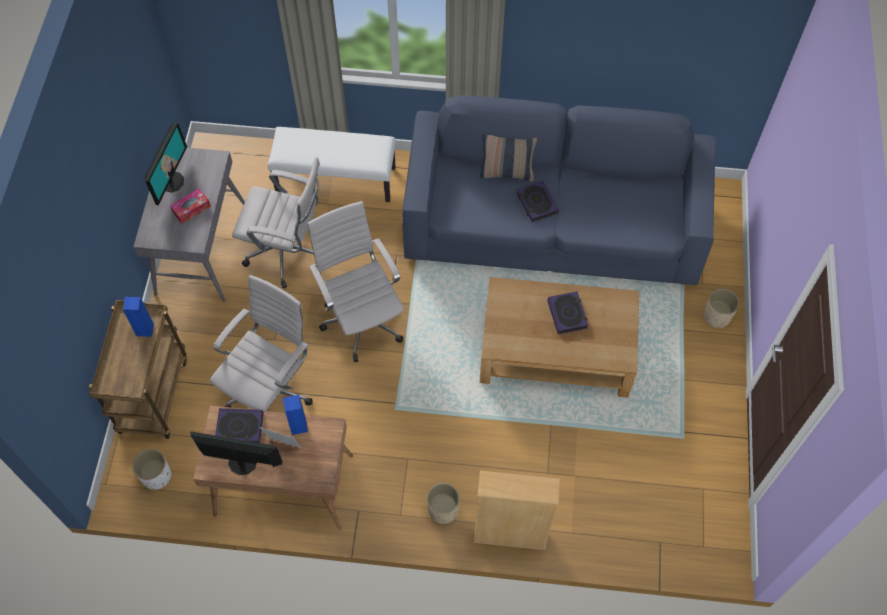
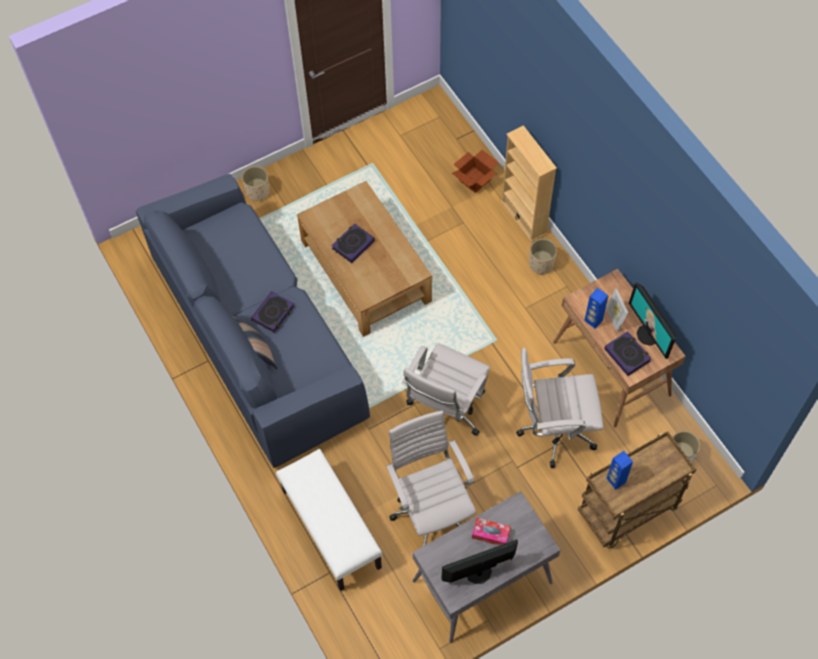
camera: 125 degrees left, 0 degrees up
none -> cardboard box [452,150,499,193]

